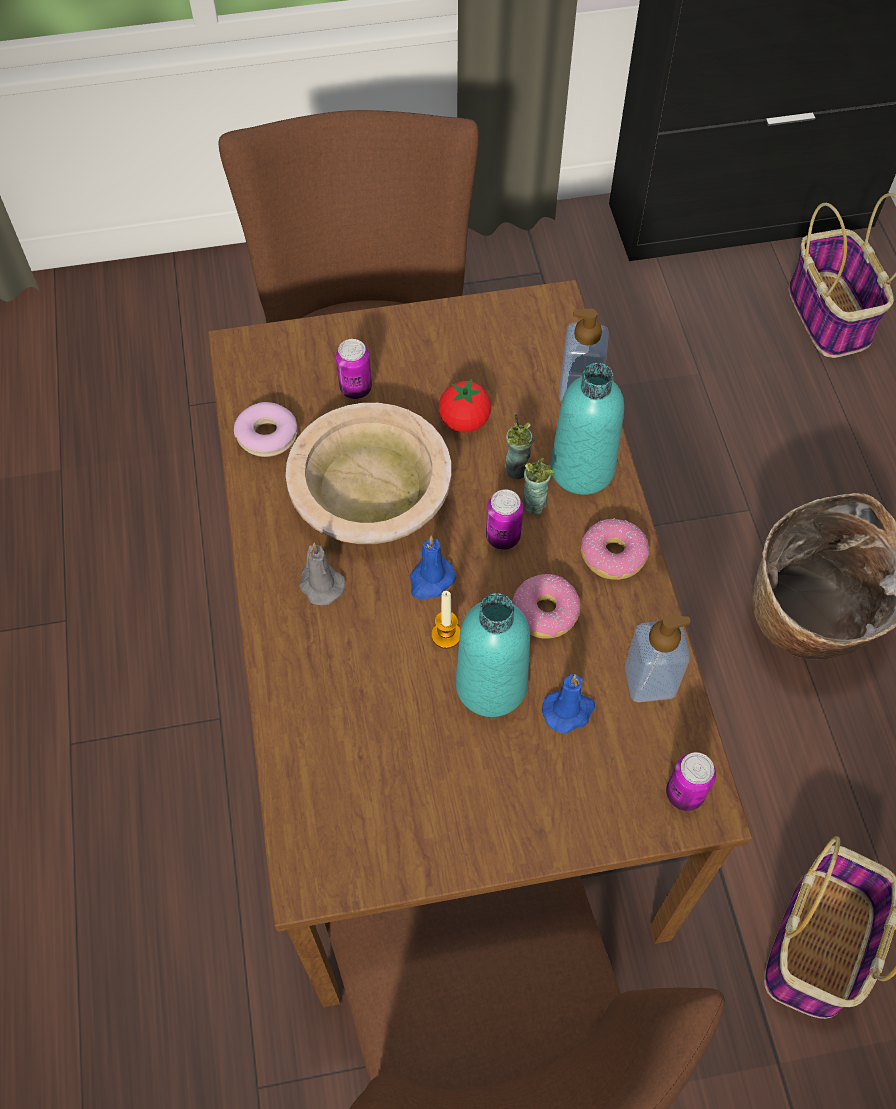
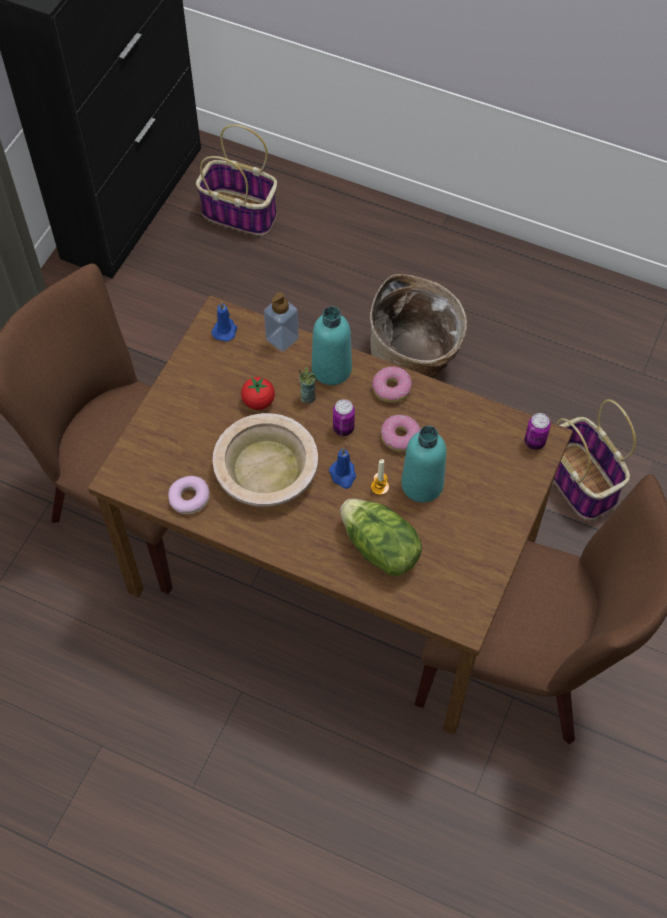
camera: 55 degrees left, 0 degrees up
grey candle [299,543,346,606] -> none
can [336,339,372,399] -> none
cup [523,458,554,515] -> none
blue candle [542,674,595,733] -> blue candle moved to [211,302,237,342]
soap dispenser [625,615,690,702] -> none
none -> lettuce [340,499,422,576]

